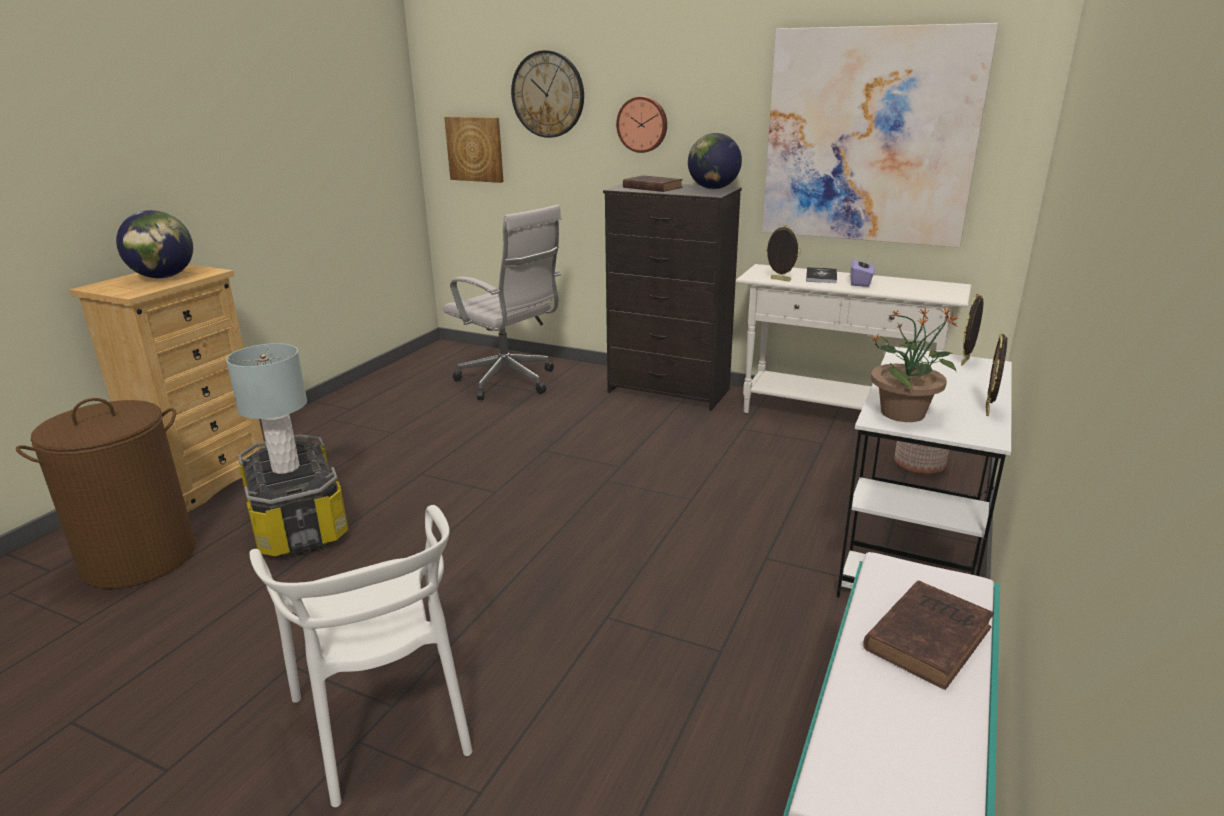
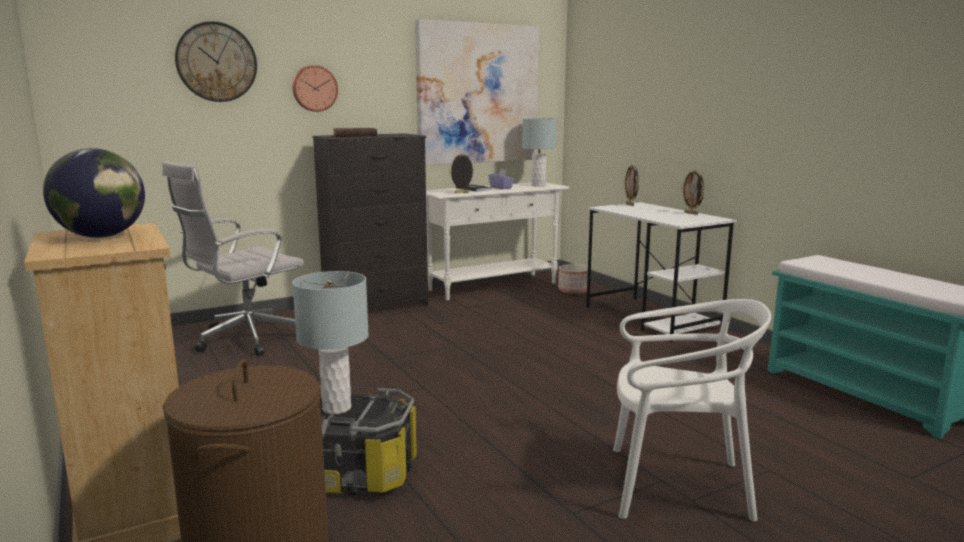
camera: 55 degrees left, 10 degrees down
white office chair [443,205,562,400] -> white office chair turned 150 degrees clockwise [162,161,304,356]
picture [444,117,503,183] -> none
globe [688,133,742,189] -> none
brown book [863,581,994,690] -> none
potted plant [871,307,959,422] -> none
none -> grey table lamp [522,118,557,186]

